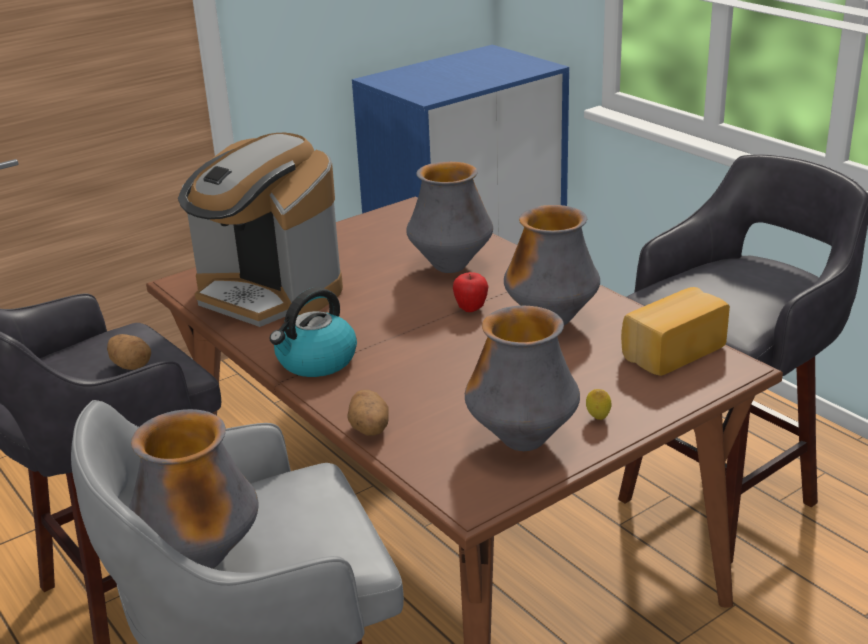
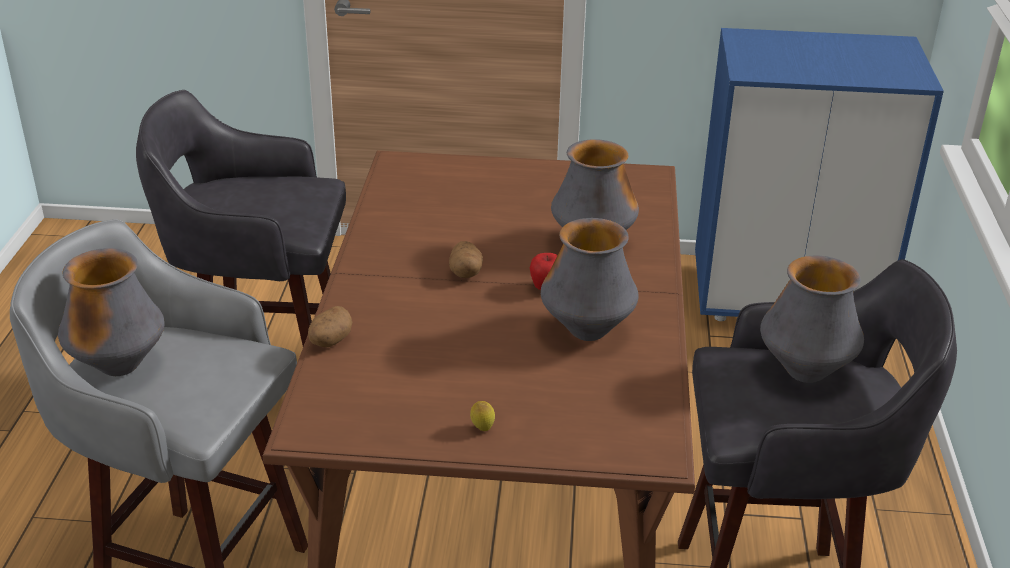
camera: 40 degrees right, 5 degrees up
potato [107,334,151,370] -> potato moved to [449,241,483,278]
coffee machine [178,133,343,327] -> none
kettle [269,287,357,377] -> none
vase [465,306,580,451] -> vase moved to [760,256,864,383]
bread [621,287,730,376] -> none

